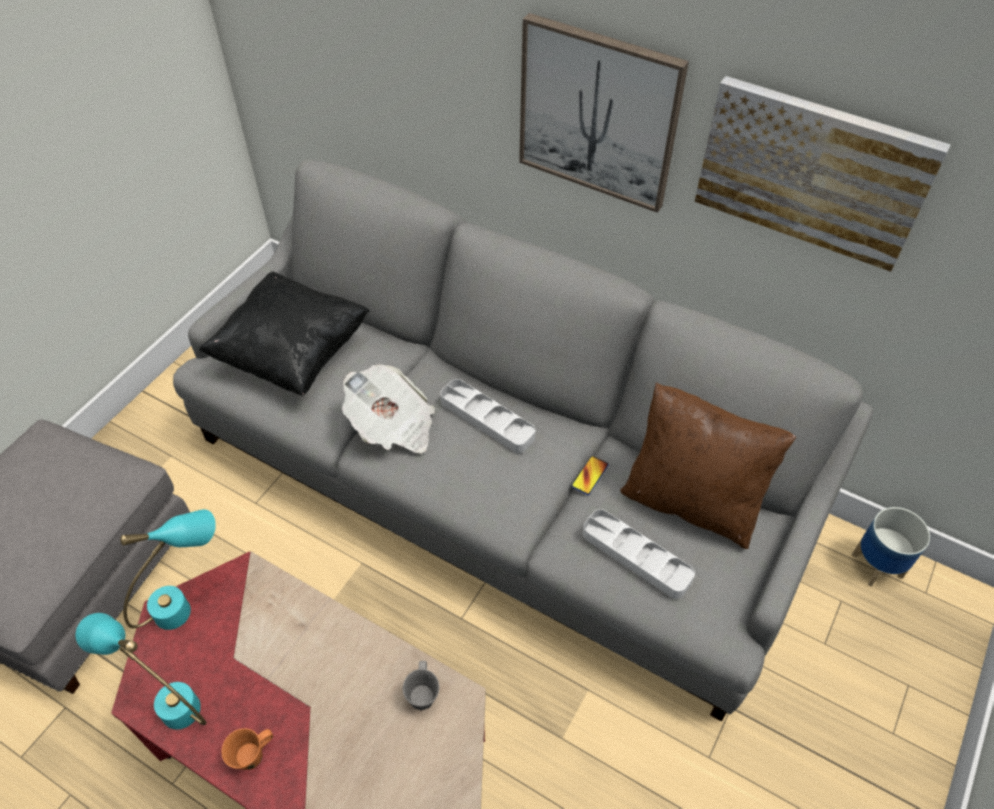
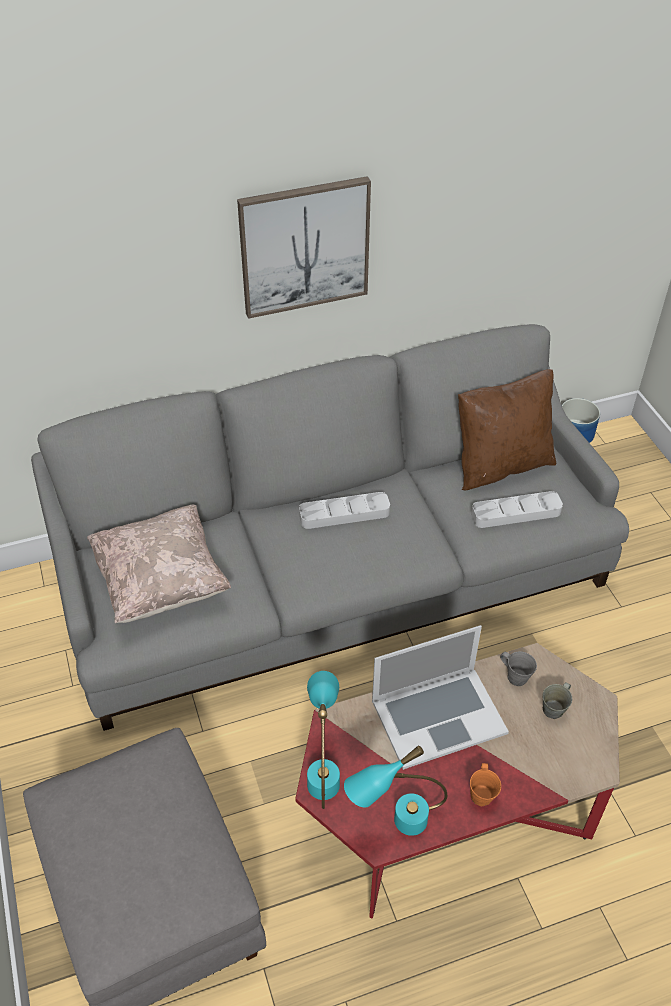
camera: 50 degrees left, 5 degrees down
black pillow [199,272,370,395] -> beige pillow [87,505,231,623]
newspaper [342,365,435,454] -> none
phone [571,456,609,495] -> none
picture [695,76,951,272] -> none
none -> laptop [372,625,509,770]
none -> grey mug [543,682,572,719]

